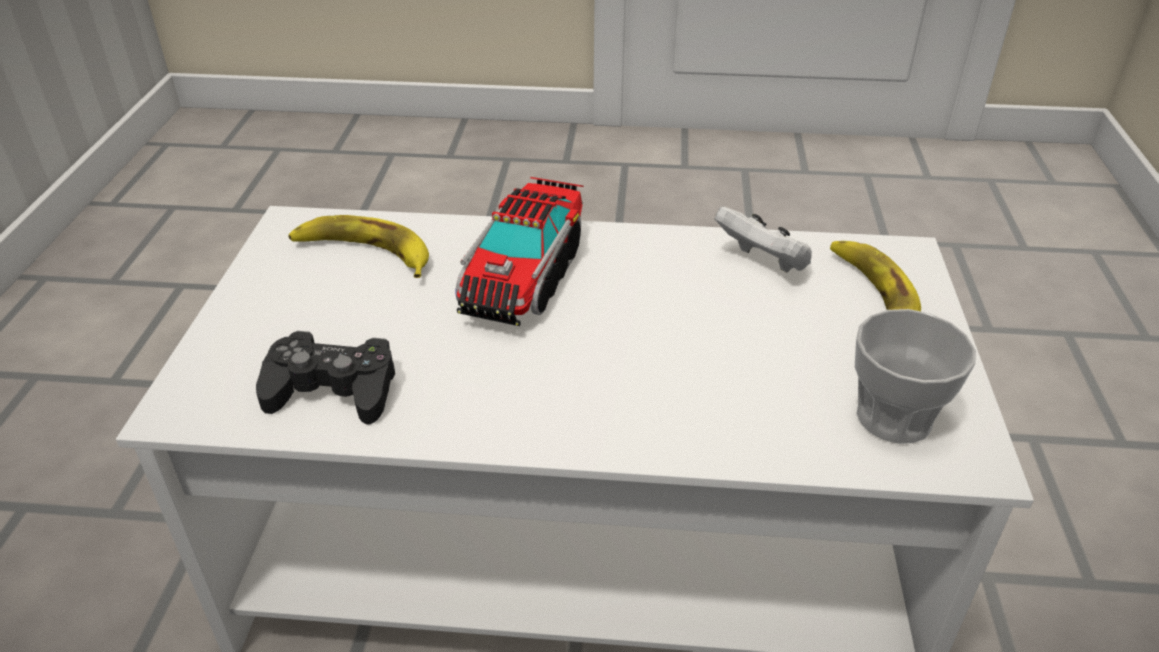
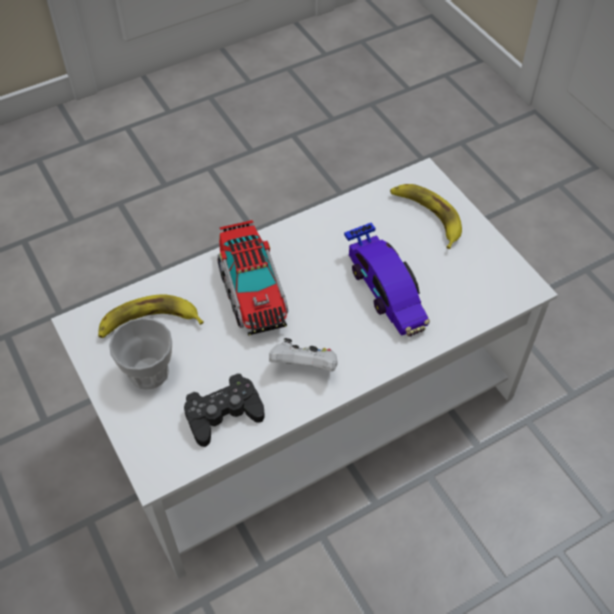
camera: 35 degrees left, 15 degrees up
white game controller [715,207,812,273] -> white game controller moved to [269,338,337,371]
cup [855,309,976,444] -> cup moved to [109,318,172,390]
none -> toy car [344,223,430,337]

